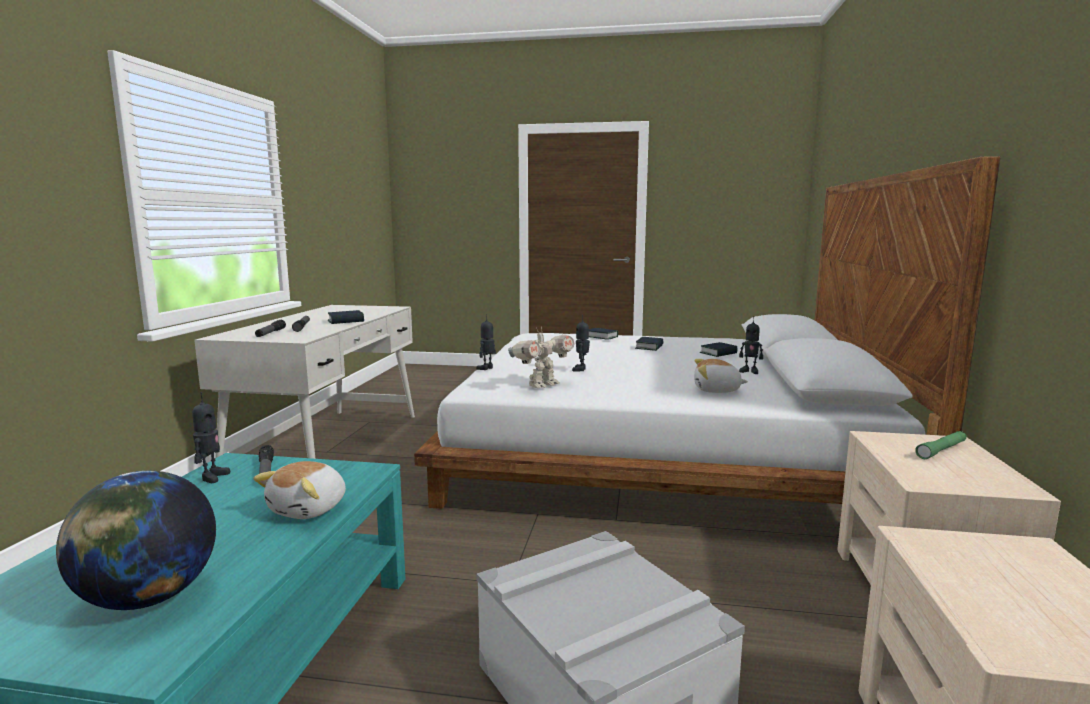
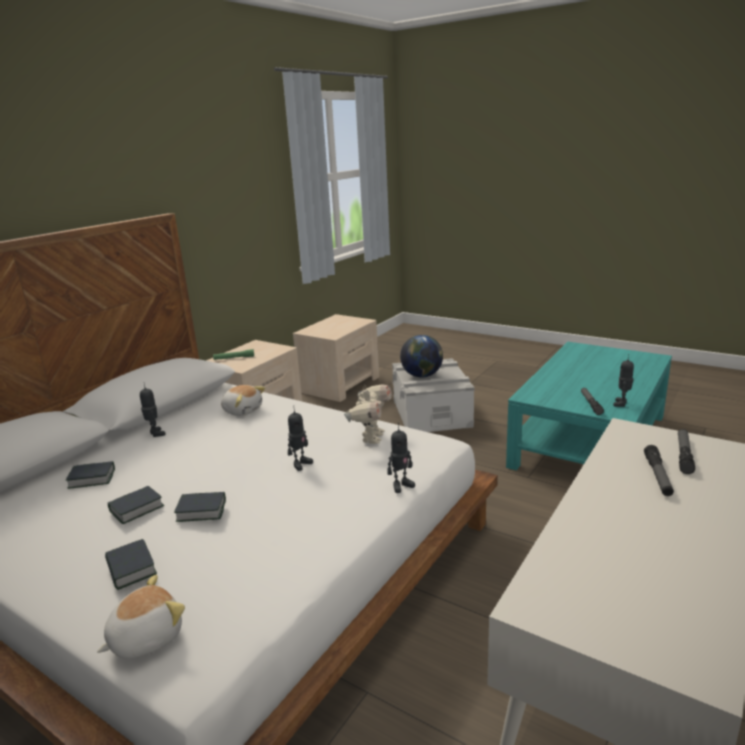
camera: 155 degrees left, 10 degrees up
globe [56,471,216,610] -> globe moved to [400,335,443,378]
plush toy [253,461,346,519] -> plush toy moved to [97,575,185,659]
book [328,310,364,324] -> book moved to [174,492,226,522]
toy robot [508,327,575,388] -> toy robot turned 120 degrees clockwise [344,384,392,444]

